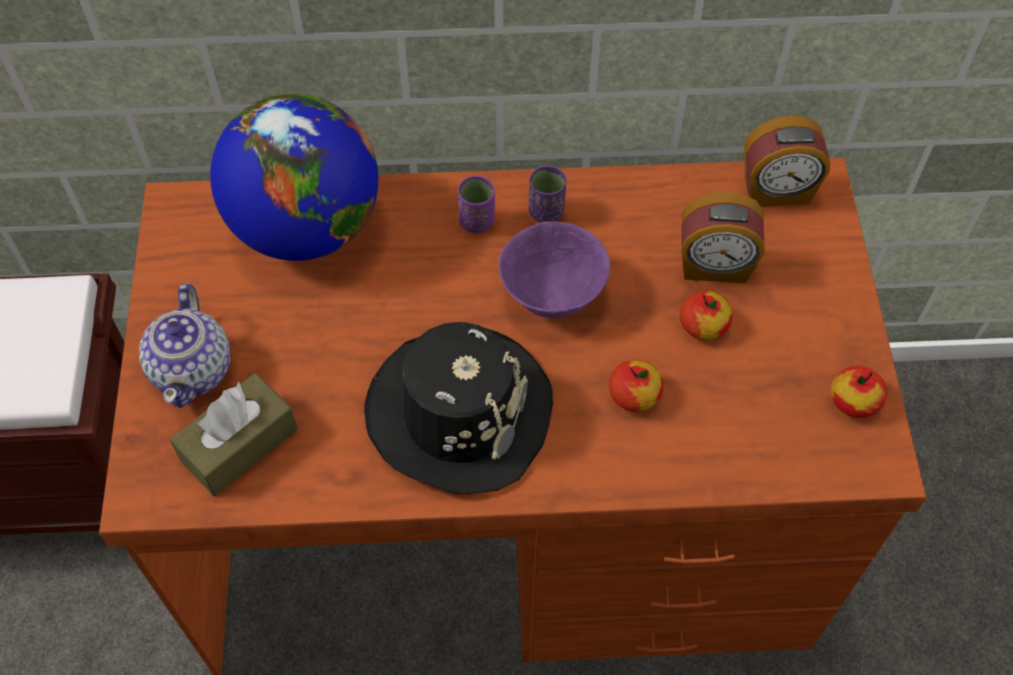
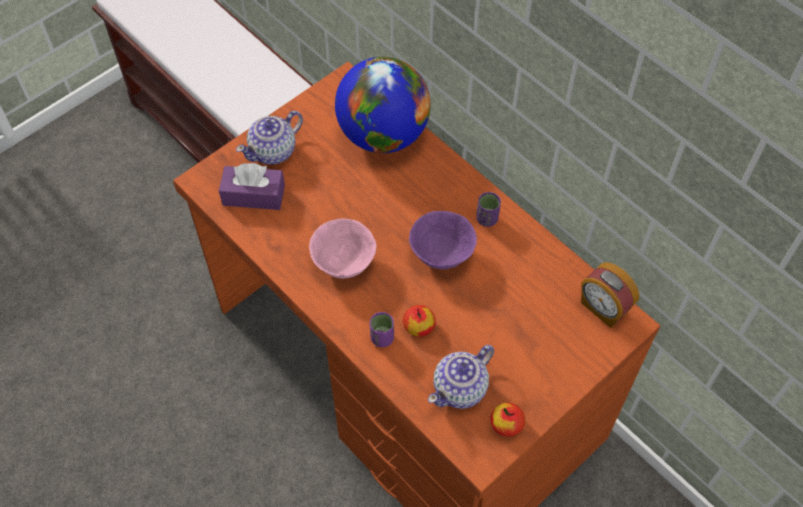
camera: 50 degrees right, 0 degrees up
brown tissue box [170,373,298,496] -> purple tissue box [219,163,285,210]
black hat [364,322,553,495] -> pink bowl [309,219,377,279]
purple cup [458,175,495,233] -> purple cup moved to [370,312,394,347]
apple [680,291,733,340] -> none
alarm clock [681,191,765,283] -> none
none -> teapot [428,345,494,409]

